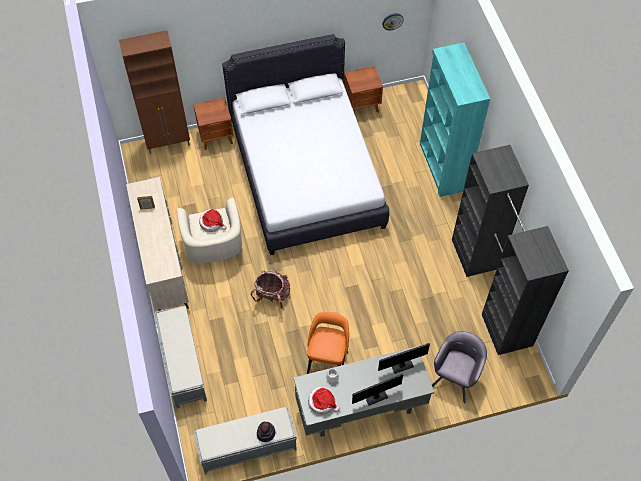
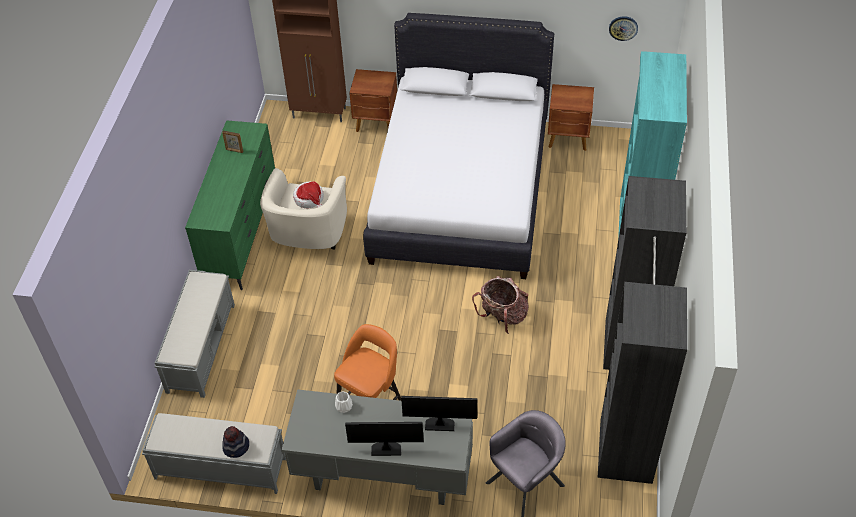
camera: 25 degrees right, 10 degrees down
beige dresser [126,177,189,311] -> green dresser [185,120,275,290]
backpack [251,270,290,309] -> backpack moved to [472,276,528,334]
hat [308,387,340,415] -> none

